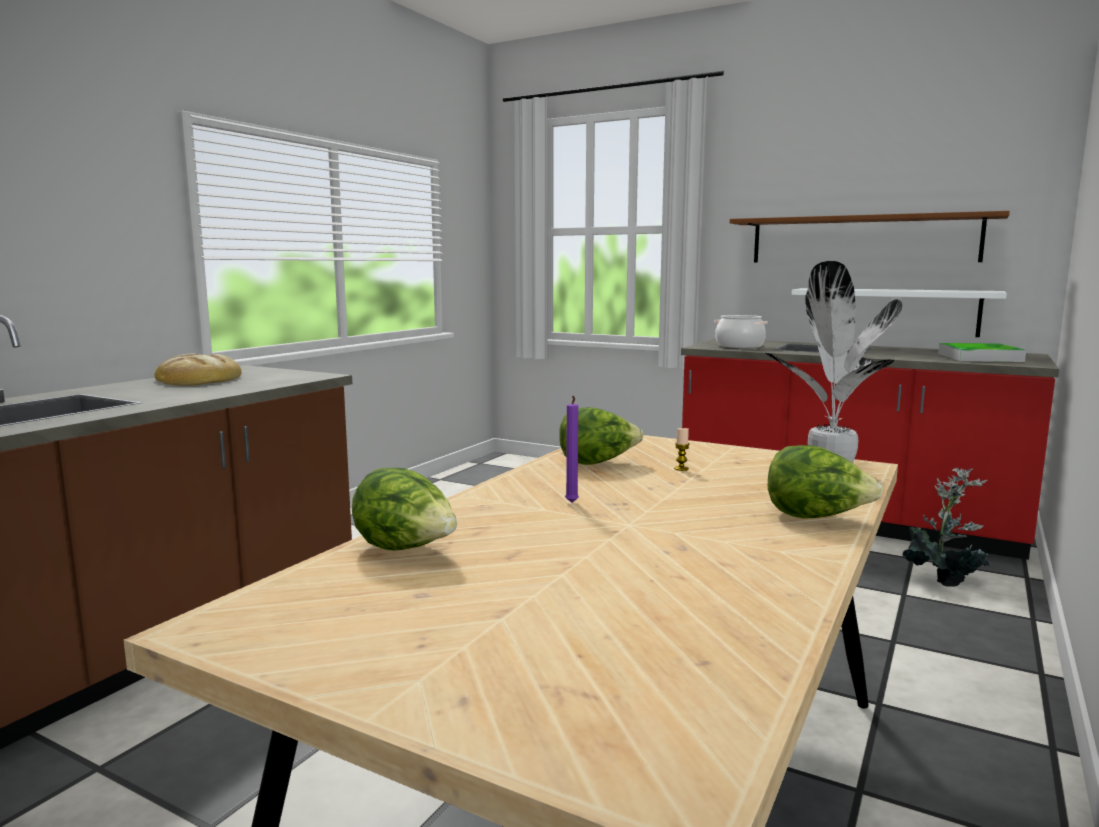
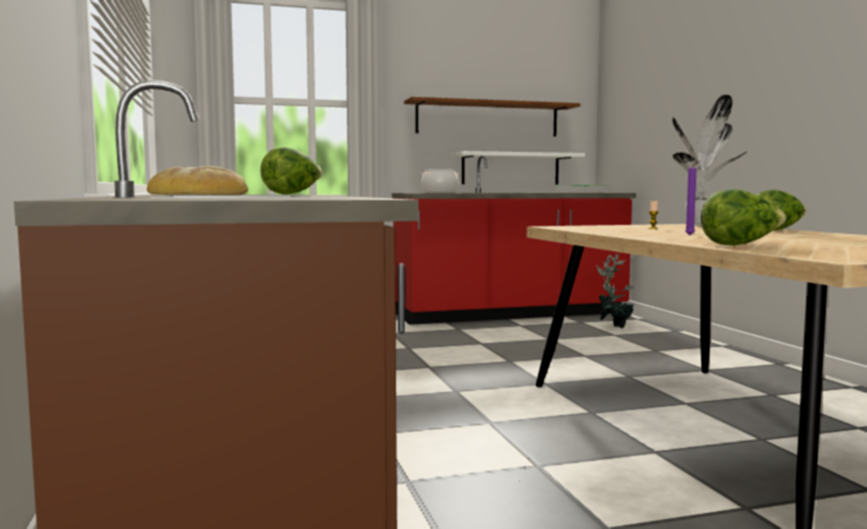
camera: 45 degrees left, 5 degrees down
lettuce [559,407,643,465] -> lettuce moved to [260,147,322,195]

